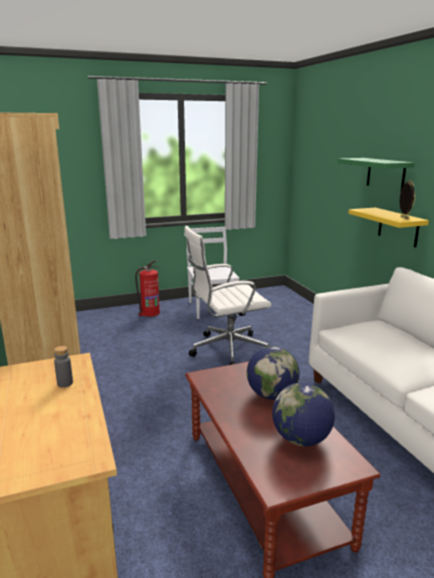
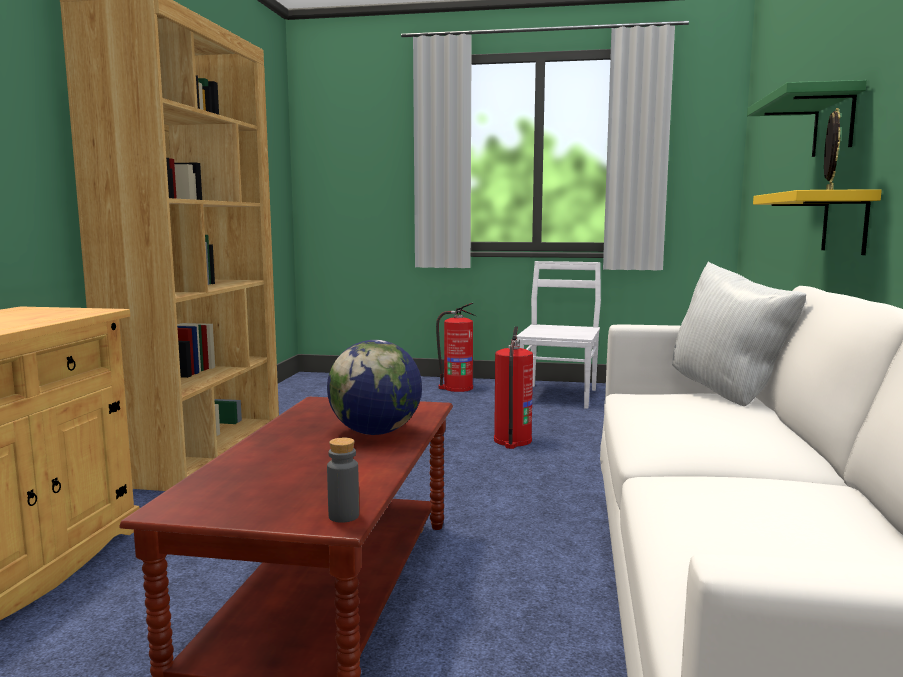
camera: 30 degrees right, 10 degrees down
grey bottle [54,346,73,388] -> grey bottle moved to [327,438,359,523]
white office chair [184,226,272,365] -> fire extinguisher [494,326,533,449]
globe [272,383,335,446] -> none
none -> white pillow [672,261,806,406]

